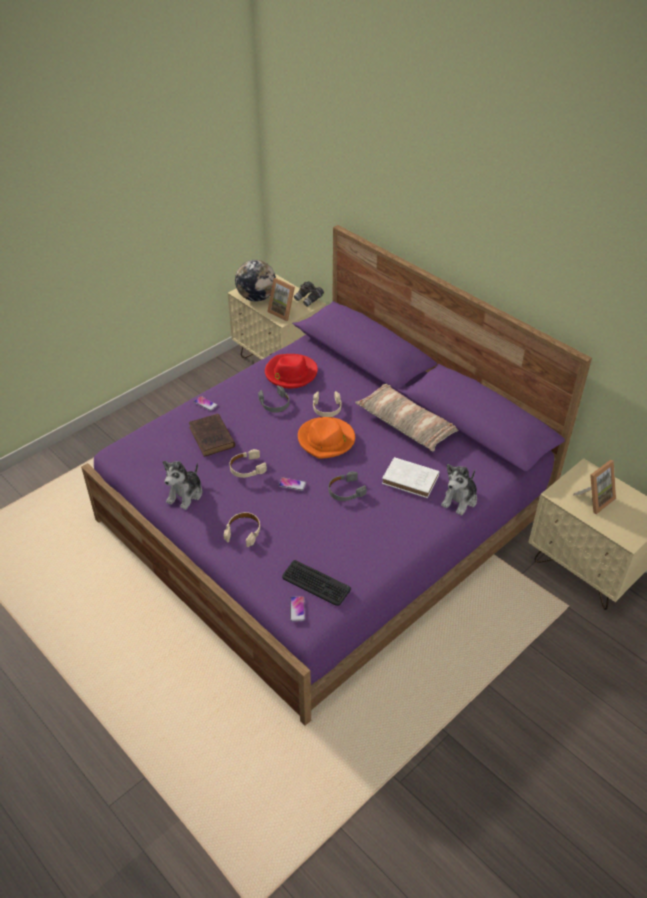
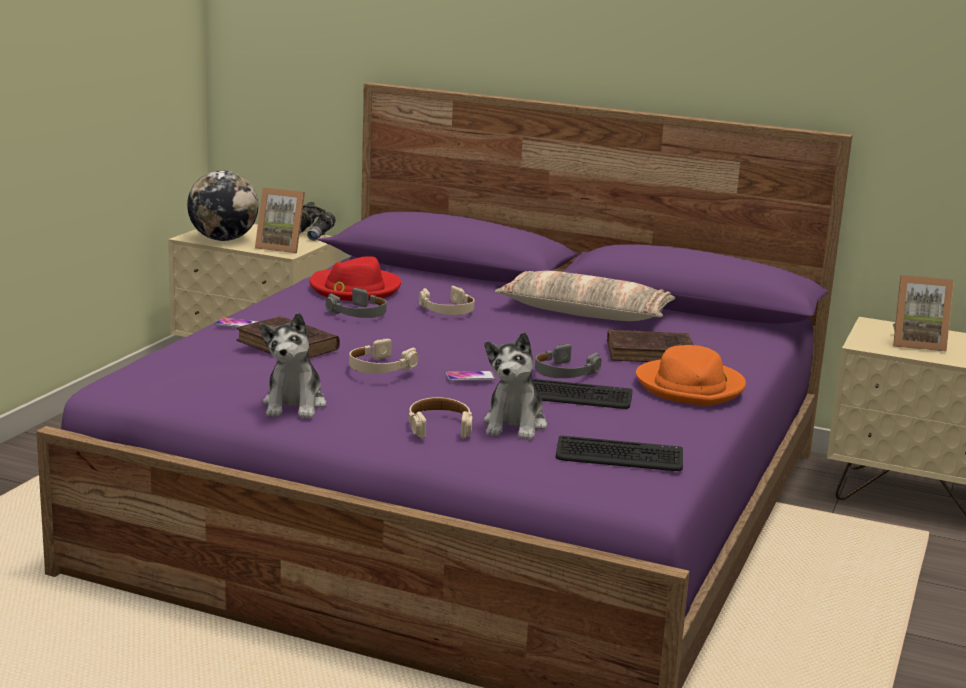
camera: 25 degrees left, 25 degrees down
phone [290,596,305,621] -> none
orange hat [298,417,355,459] -> orange hat moved to [636,345,746,406]
white book [382,457,439,498] -> brown book [607,330,693,362]
plush toy [441,464,477,515] -> plush toy moved to [483,332,547,440]
picture frame [573,460,616,514] -> picture frame turned 75 degrees clockwise [893,275,954,352]
none -> keyboard [532,379,632,409]

